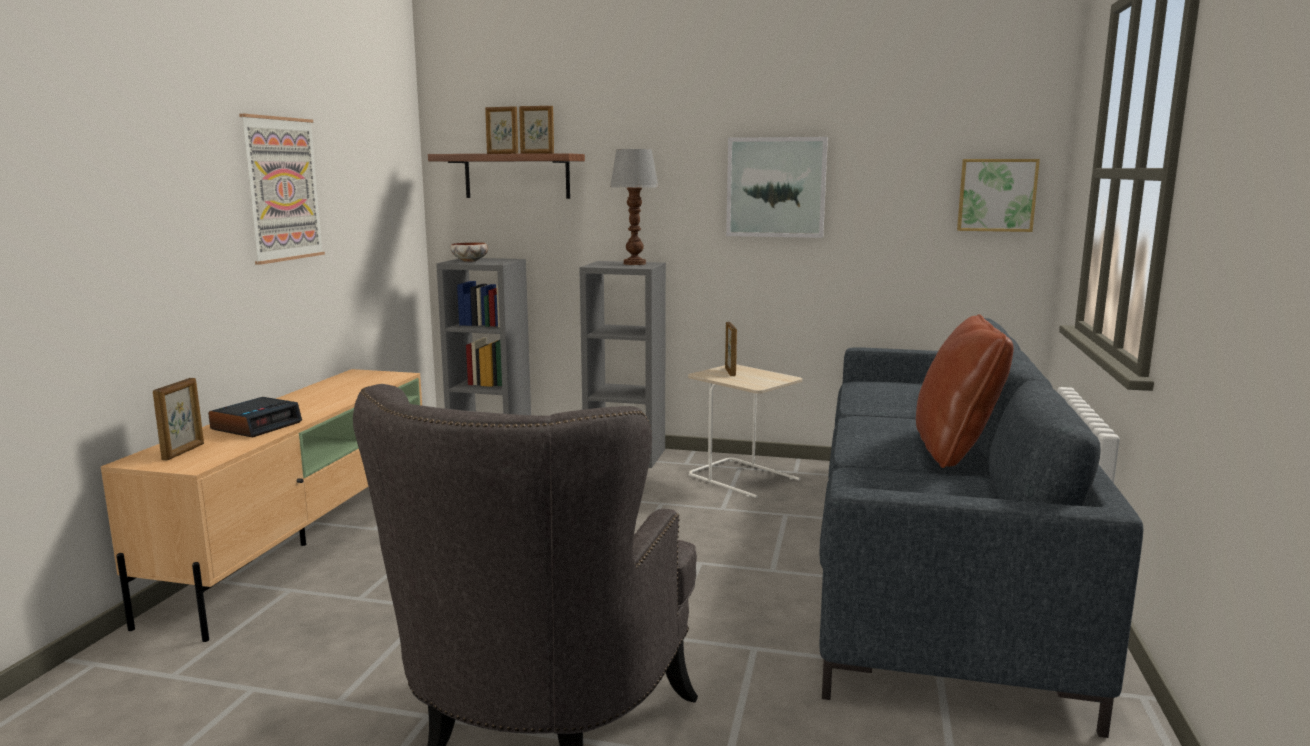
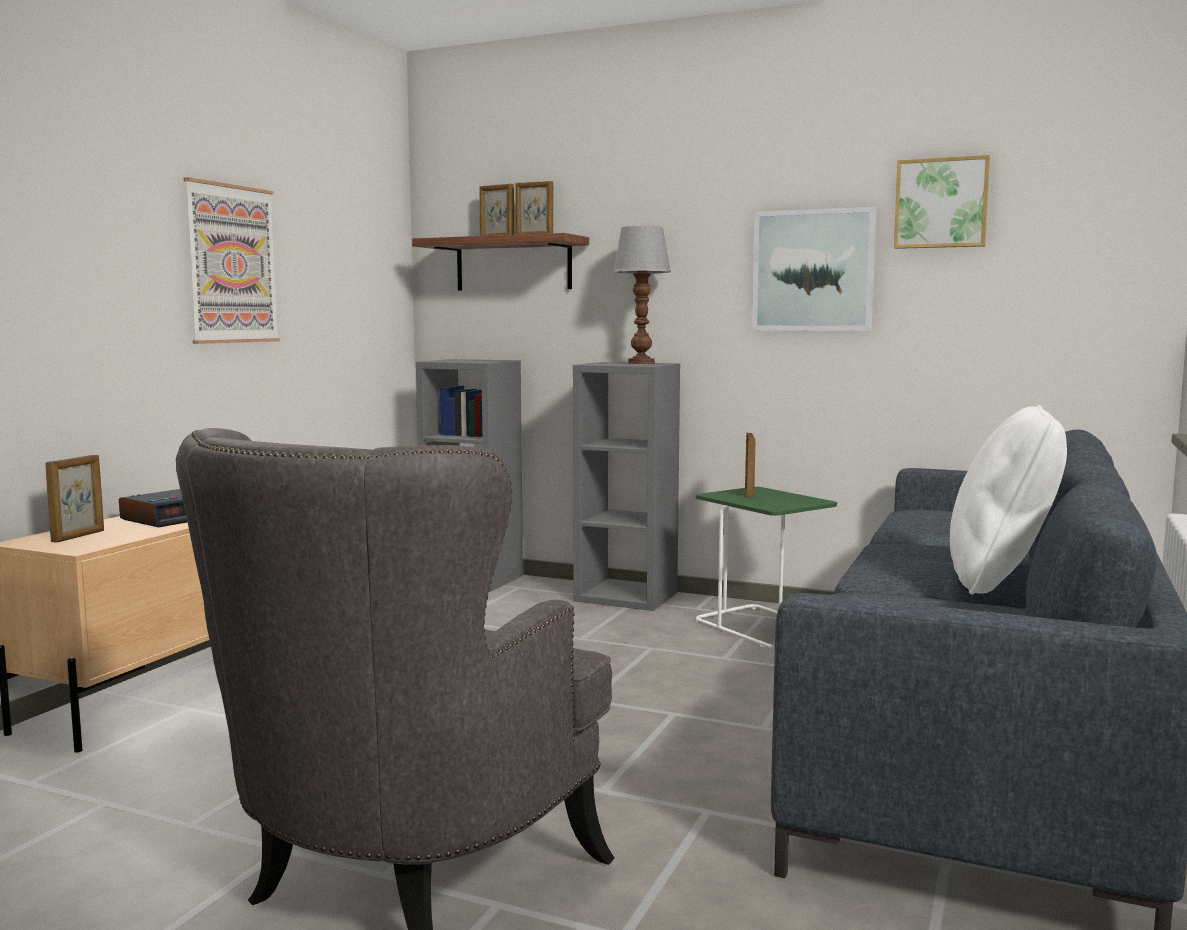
camera: 10 degrees right, 5 degrees down
bowl [451,242,488,262] -> none
beige side table [688,364,802,498] -> green side table [696,487,837,649]
brown pillow [916,314,1014,468] -> white pillow [950,405,1067,595]
picture [957,159,1040,232] -> picture moved to [894,155,990,249]

